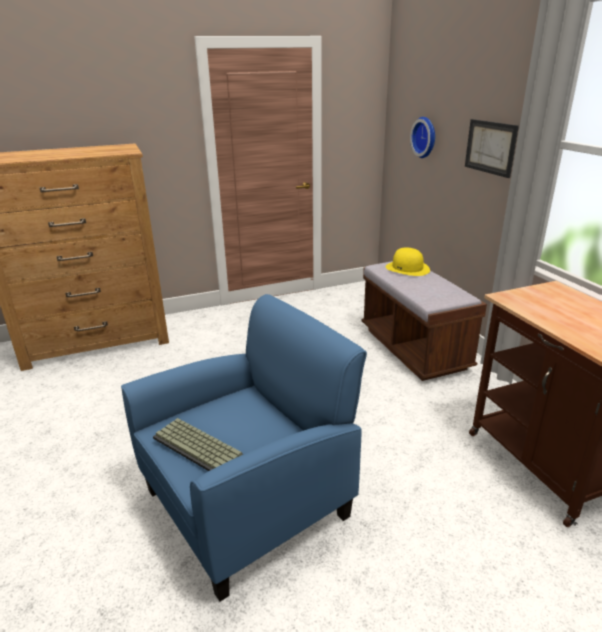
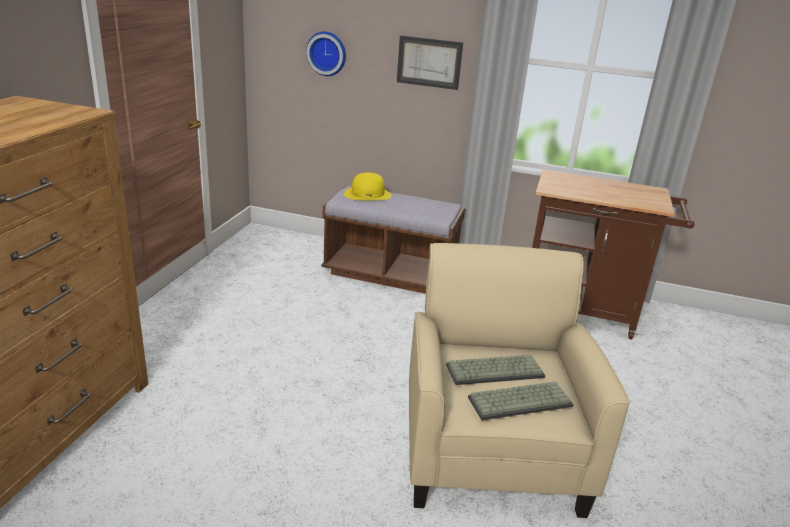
camera: 55 degrees left, 0 degrees up
blue armchair [121,294,367,602] -> beige armchair [409,243,630,518]
none -> keyboard [446,355,545,385]

